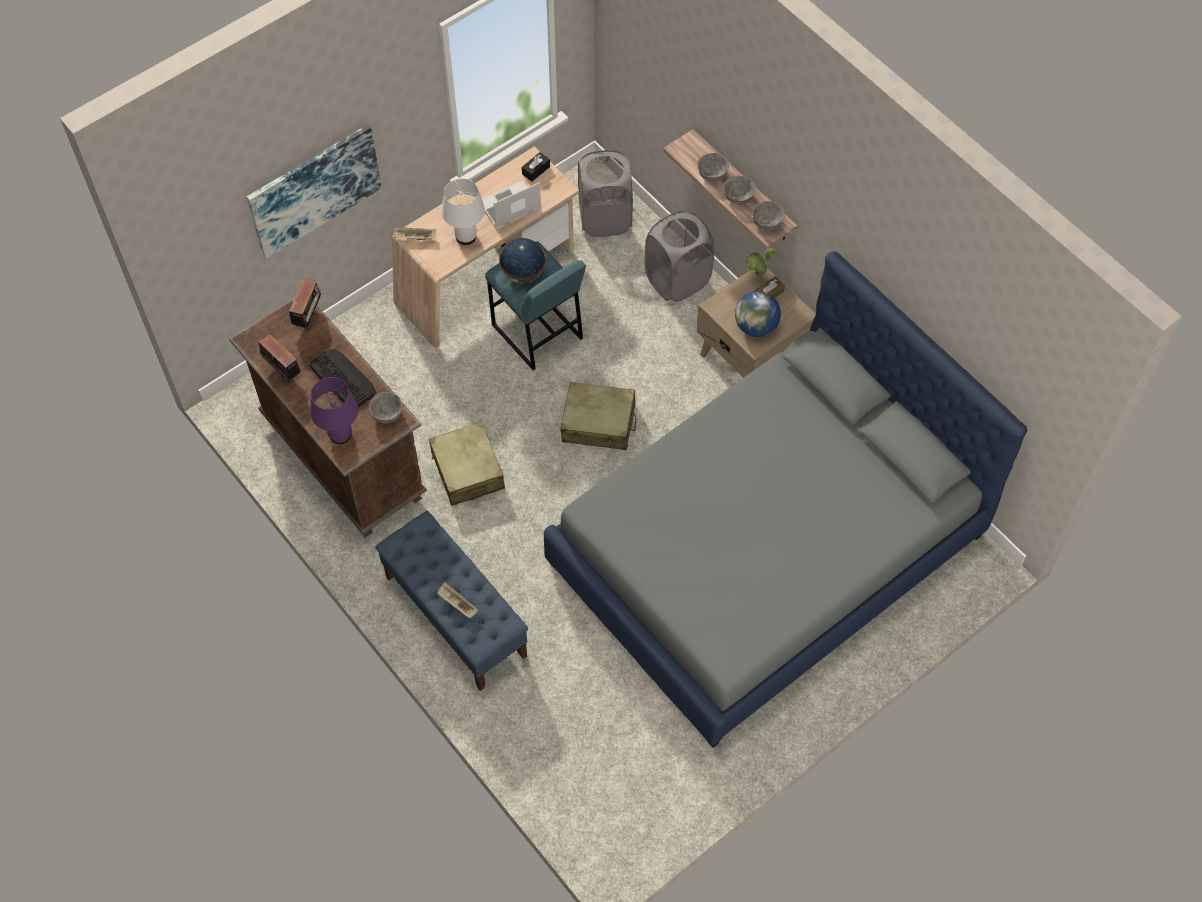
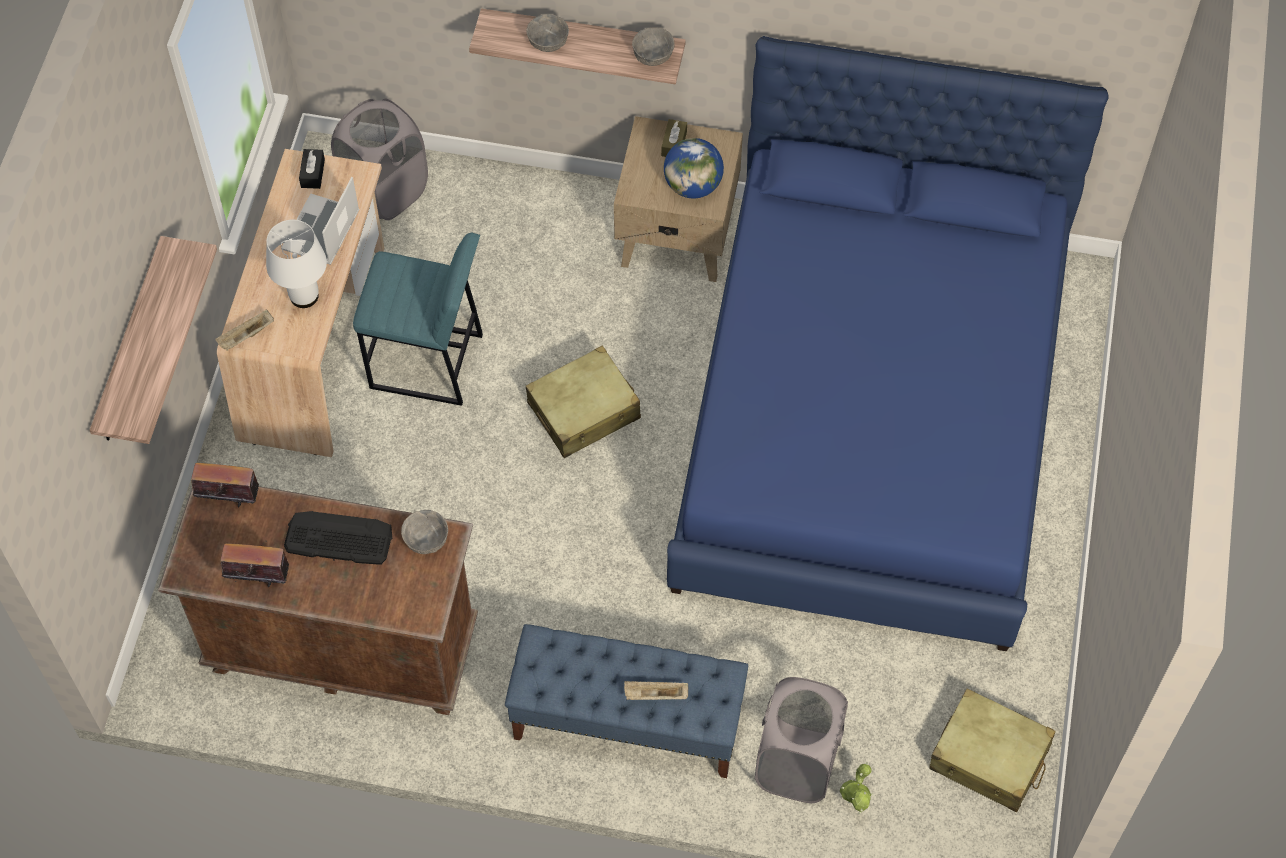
camera: 40 degrees left, 0 degrees up
picture [247,125,382,259] -> shelf [89,236,217,444]
radio [289,278,324,328] -> radio turned 60 degrees counterclockwise [191,460,259,507]
purple table lamp [311,377,358,444] -> none
beige suitcase [429,422,505,506] -> beige suitcase moved to [929,689,1055,812]
globe [499,238,546,283] -> none
grey bed [544,251,1027,748] -> blue bed [667,36,1109,651]
grey laundry basket [645,211,714,302] -> grey laundry basket moved to [755,677,848,803]
grey bowl [724,175,756,205] -> none
potted plant [746,248,775,276] -> potted plant moved to [840,762,873,814]

